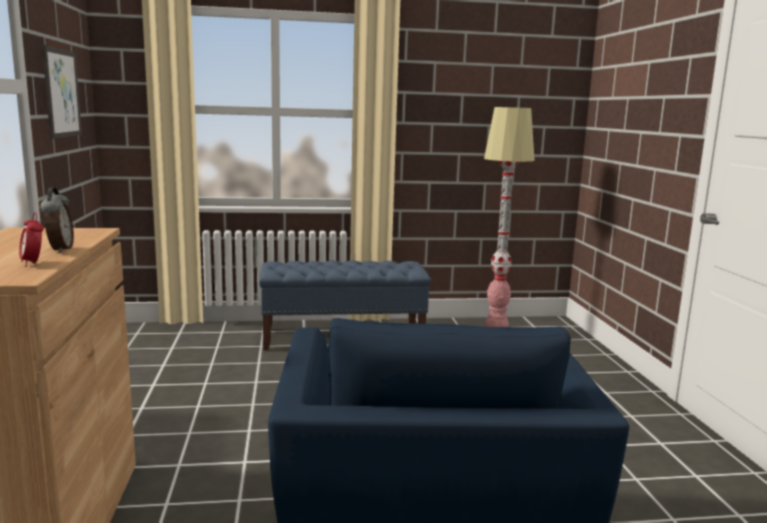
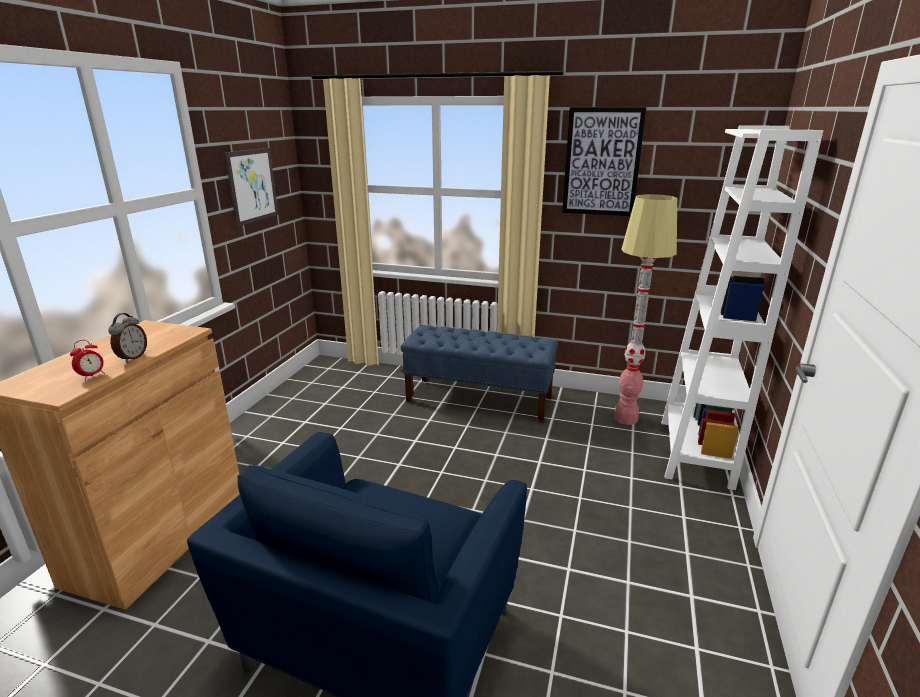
camera: 25 degrees right, 10 degrees up
alarm clock [19,212,44,267] -> alarm clock turned 135 degrees counterclockwise [70,340,105,381]
none -> picture [562,107,646,216]
none -> white bookcase [661,125,824,490]

